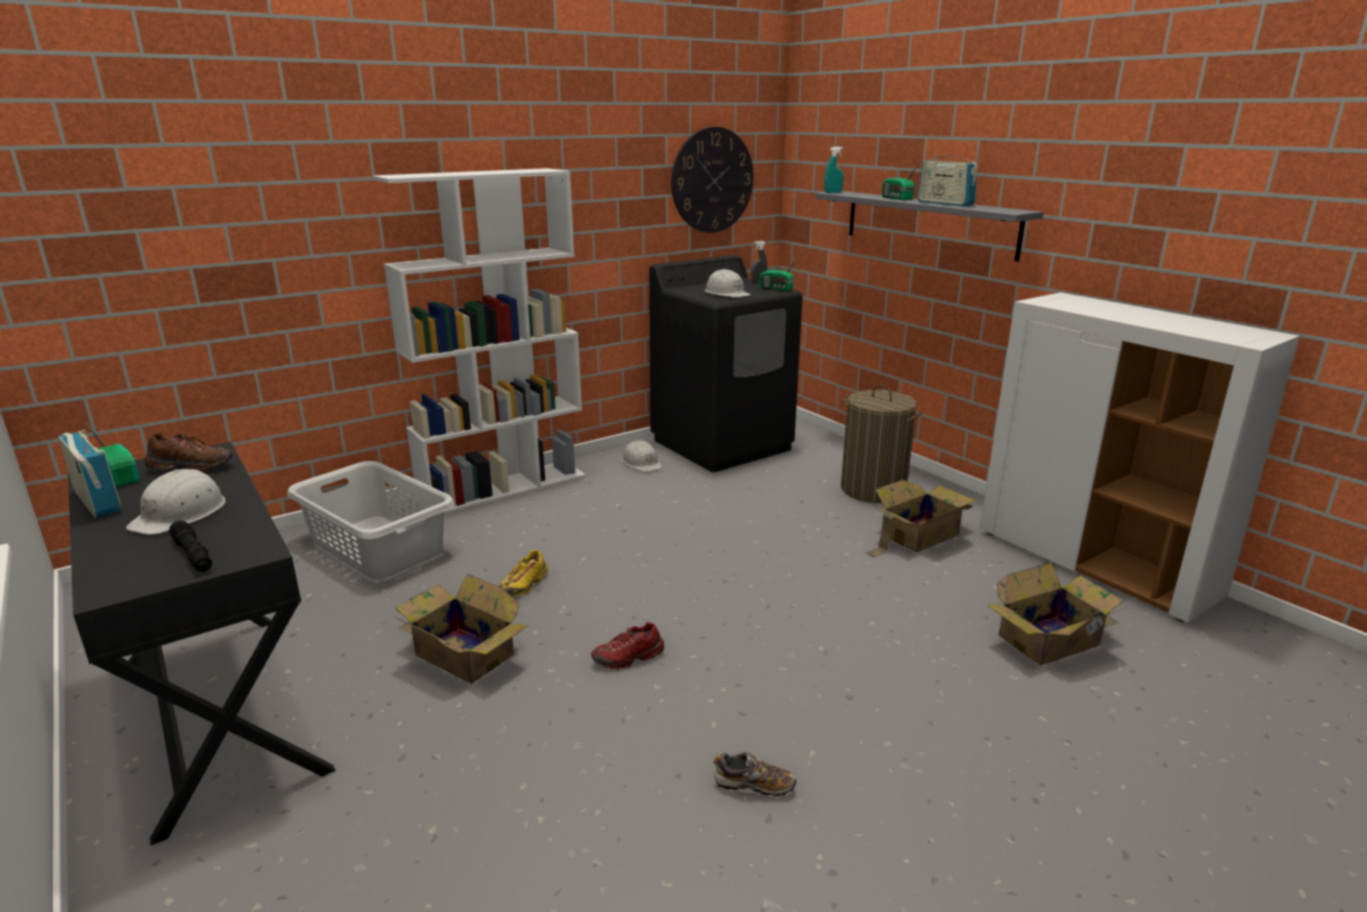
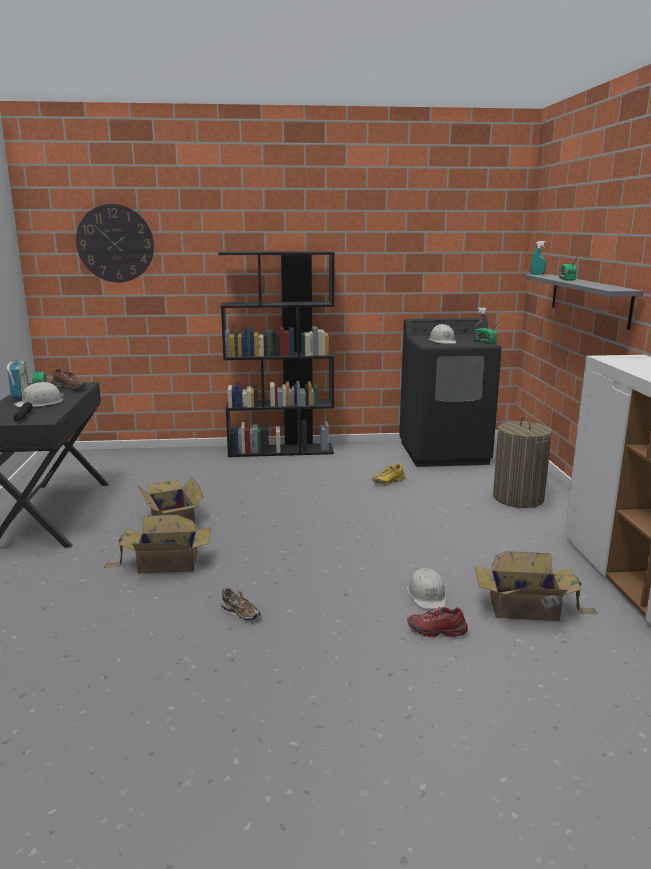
camera: 30 degrees right, 5 degrees down
grey laundry basket [287,461,455,580] -> none
white bookcase [372,168,585,515] -> black bookcase [218,251,335,457]
yellow shoe [499,550,548,597] -> yellow shoe moved to [372,463,405,486]
red shoe [591,622,664,670] -> red shoe moved to [407,607,468,637]
white hard hat [622,440,662,472] -> white hard hat moved to [407,568,447,609]
wall clock [671,127,754,233] -> wall clock moved to [76,204,154,282]
cardboard box [865,480,974,558] -> cardboard box moved to [104,515,211,574]
radio [917,150,977,206] -> none

